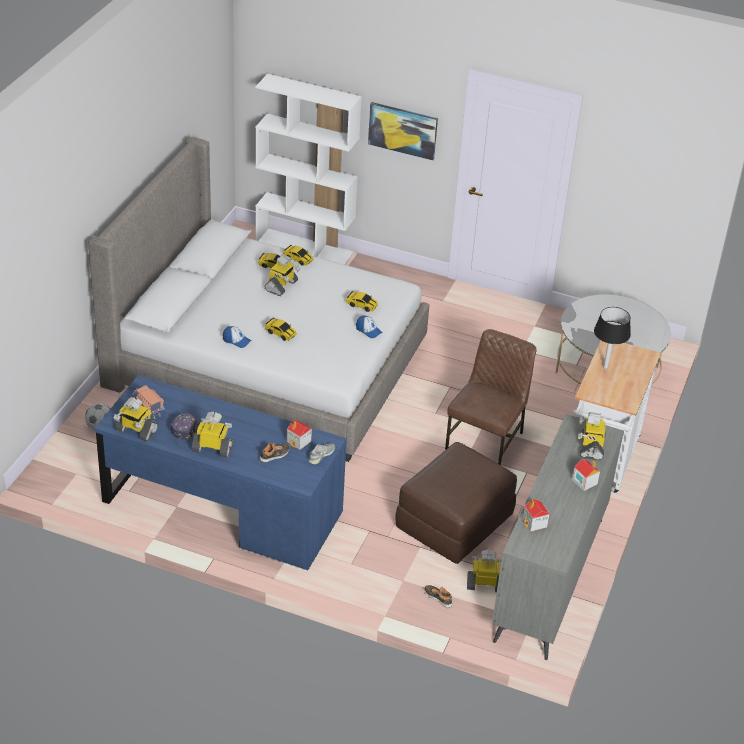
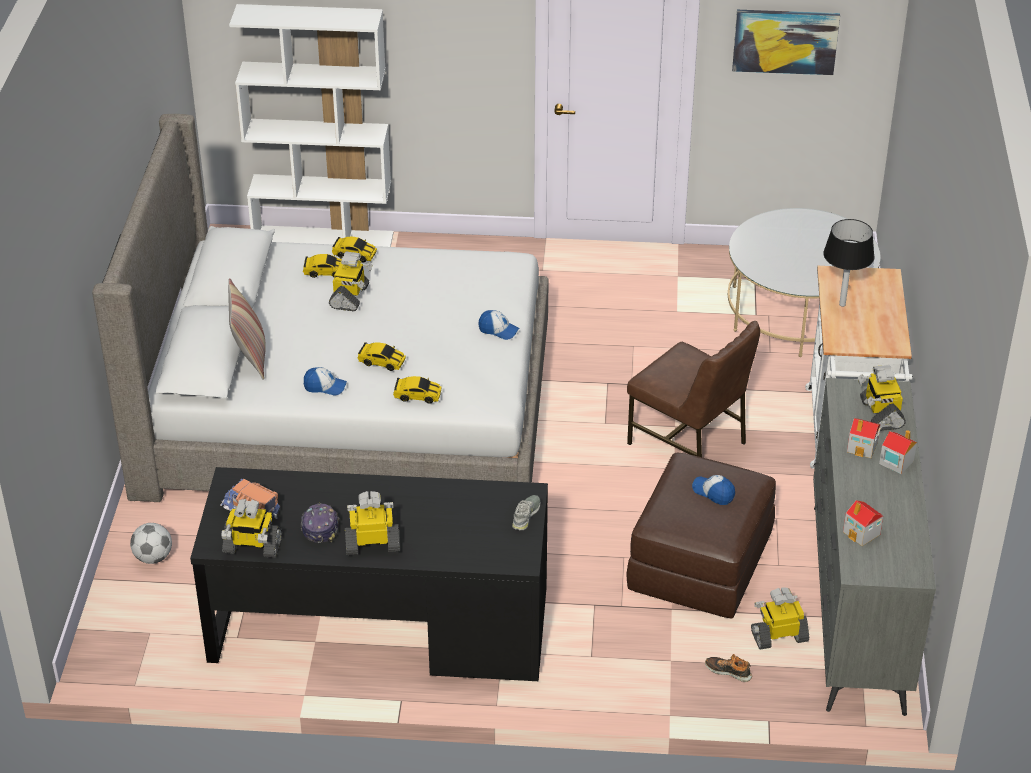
camera: 15 degrees left, 0 degrees up
blue desk [94,375,347,570] -> black desk [190,467,548,681]
shoe [259,443,290,462] -> none
toy house [287,420,312,450] -> toy house moved to [847,418,880,458]
toy car [346,291,378,312] -> toy car moved to [393,376,441,404]
picture [368,102,438,161] -> picture moved to [732,10,840,75]
brown chair [445,329,537,465] -> brown chair turned 120 degrees clockwise [627,321,760,457]
none -> pillow [228,278,266,380]
none -> cap [692,475,735,505]

